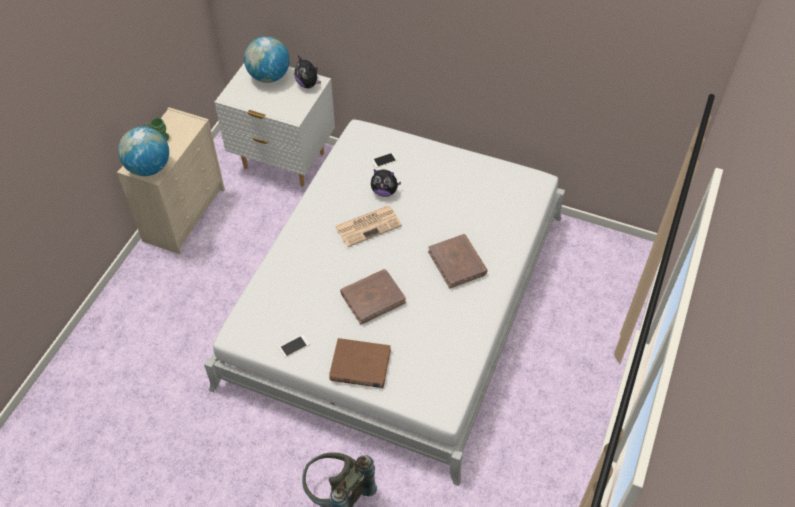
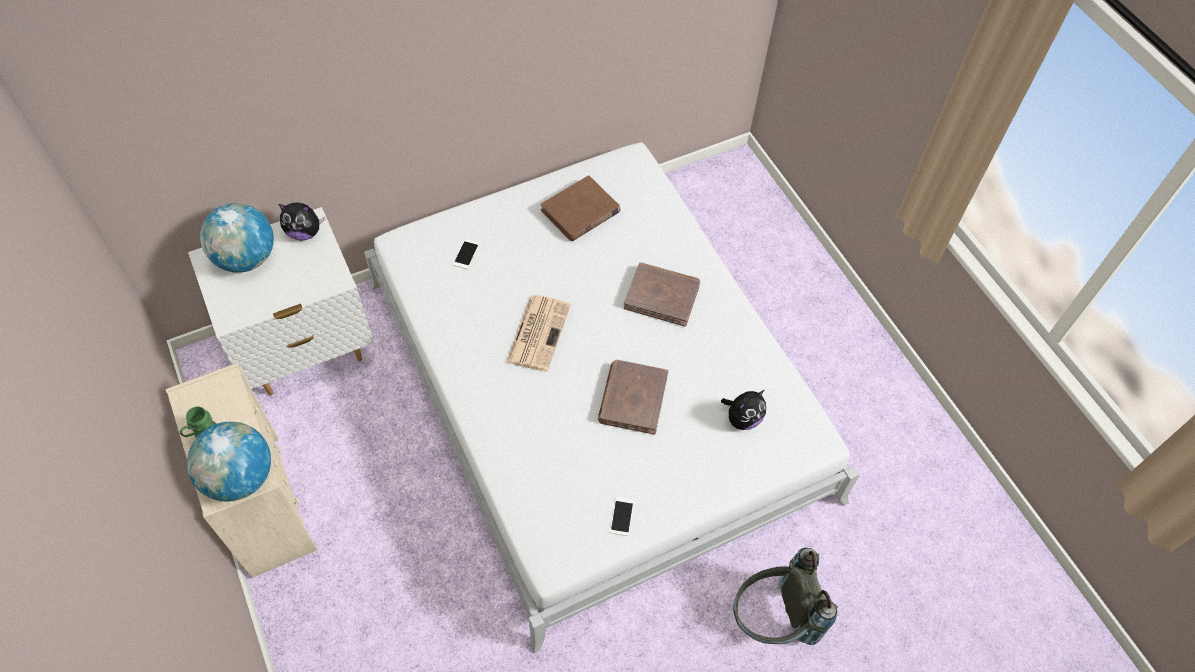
camera: 50 degrees left, 5 degrees up
brown book [329,338,391,388] -> brown book moved to [541,175,621,241]
plush toy [371,169,401,197] -> plush toy moved to [721,390,766,430]

